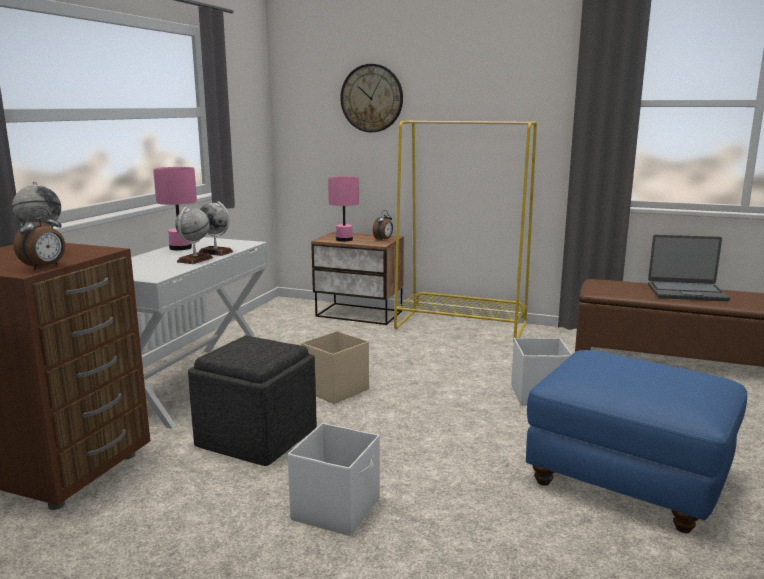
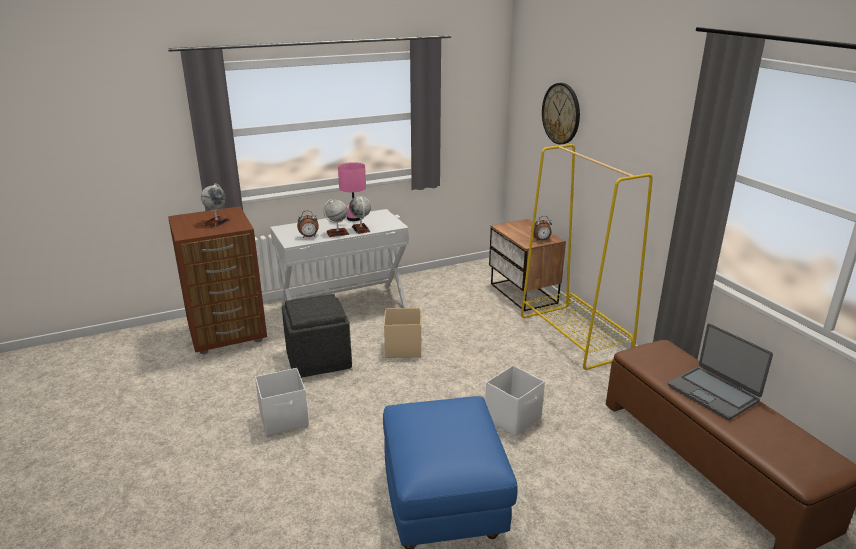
camera: 45 degrees right, 10 degrees up
alarm clock [14,208,65,270] -> alarm clock moved to [297,211,319,238]
pink table lamp [328,176,359,241] -> none

